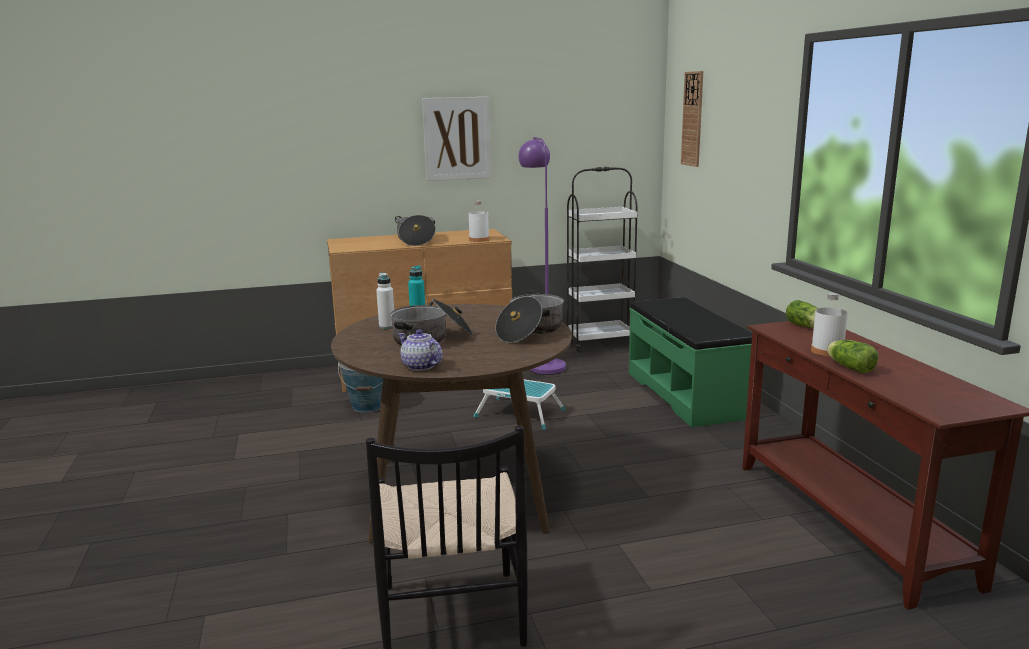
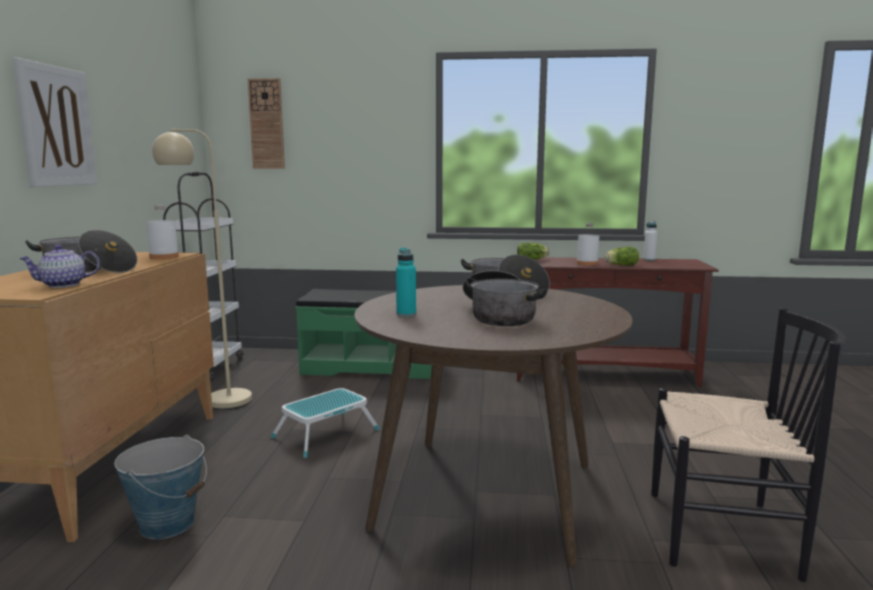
camera: 70 degrees left, 5 degrees down
white bottle [376,273,394,329] -> white bottle moved to [643,221,657,261]
teapot [398,330,443,371] -> teapot moved to [19,245,100,288]
purple floor lamp [519,137,566,375] -> beige floor lamp [152,129,252,409]

